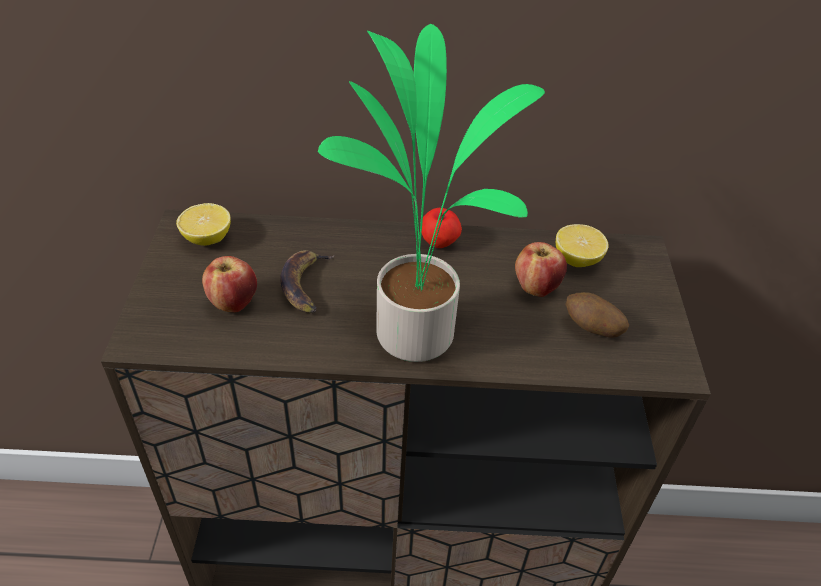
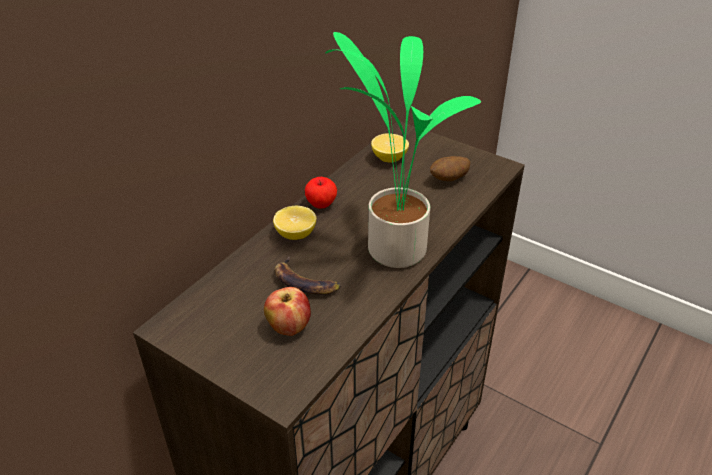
camera: 55 degrees left, 5 degrees down
lemon [176,203,231,246] -> lemon moved to [273,206,316,240]
apple [515,242,567,297] -> none

